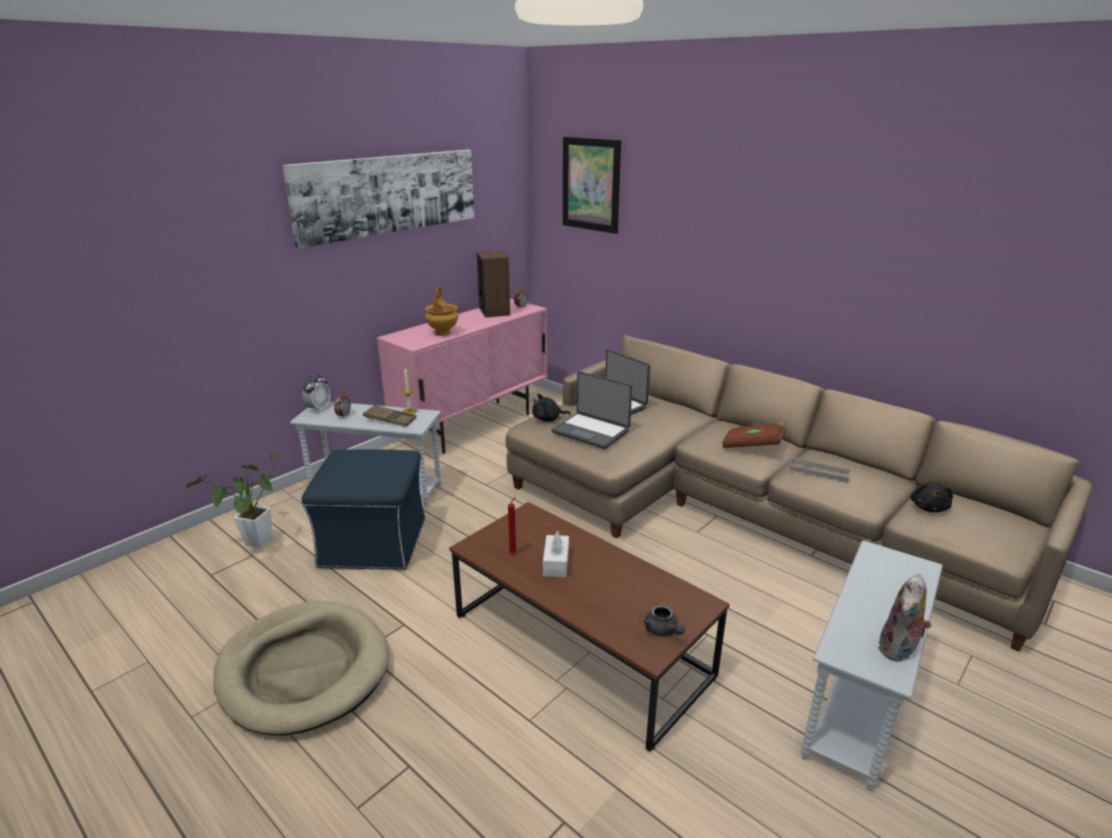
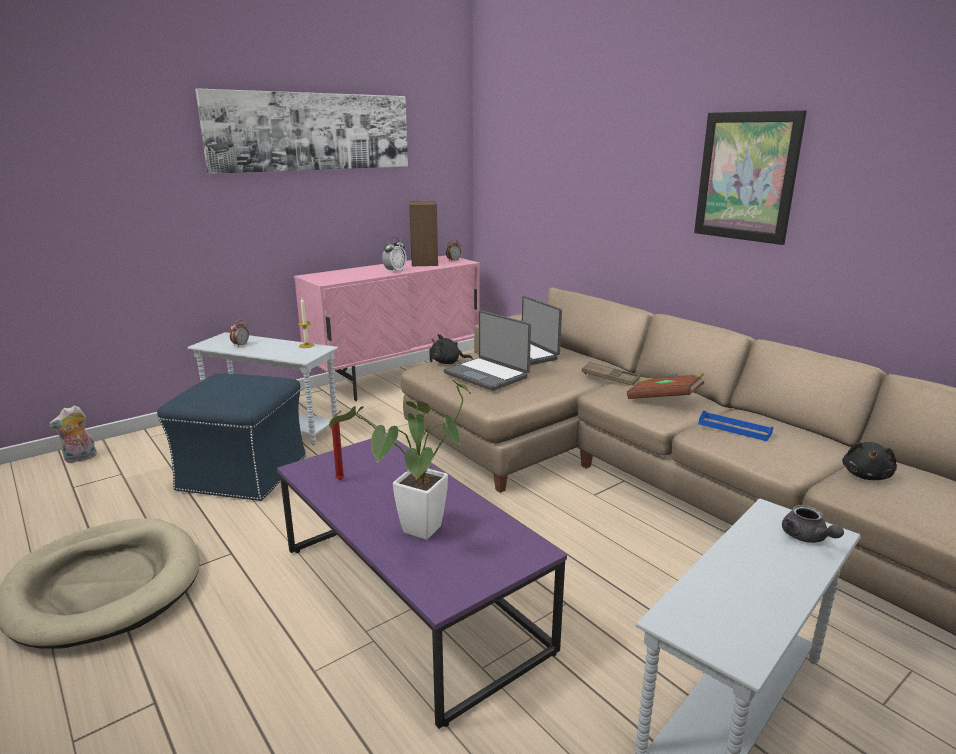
camera: 10 degrees right, 5 degrees down
potted plant [186,452,281,548] -> potted plant moved to [329,380,472,540]
alarm clock [302,374,330,412] -> alarm clock moved to [382,237,407,273]
brown tray [363,405,416,427] -> brown tray moved to [581,362,640,385]
brown vase [425,287,458,336] -> none
brown coffee table [449,502,730,752] -> purple coffee table [277,434,567,729]
white tissue box [543,531,569,577] -> none
picture [563,137,621,234] -> picture moved to [694,110,807,245]
grey teapot [644,604,685,637] -> grey teapot moved to [782,505,844,543]
grey tray [790,458,851,482] -> blue tray [698,410,773,441]
plush toy [878,574,932,662] -> plush toy moved to [49,405,97,463]

